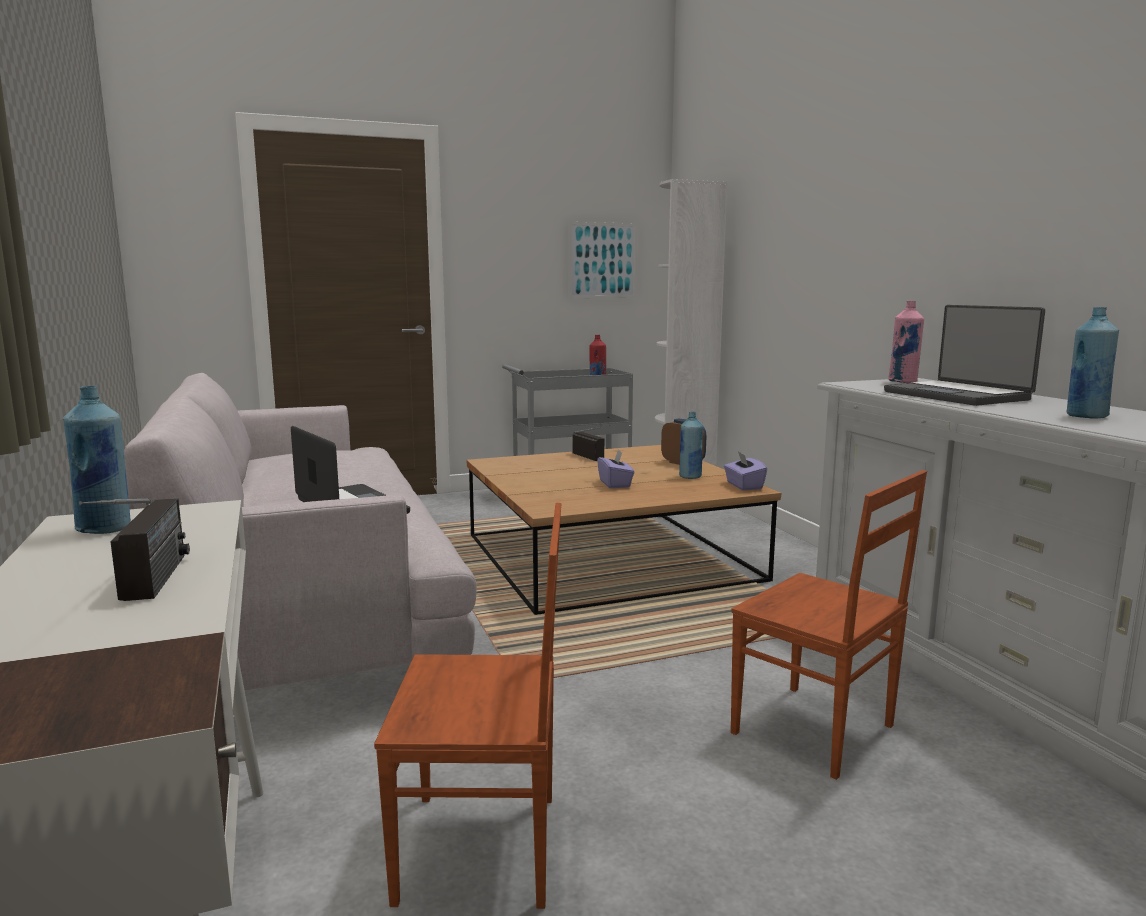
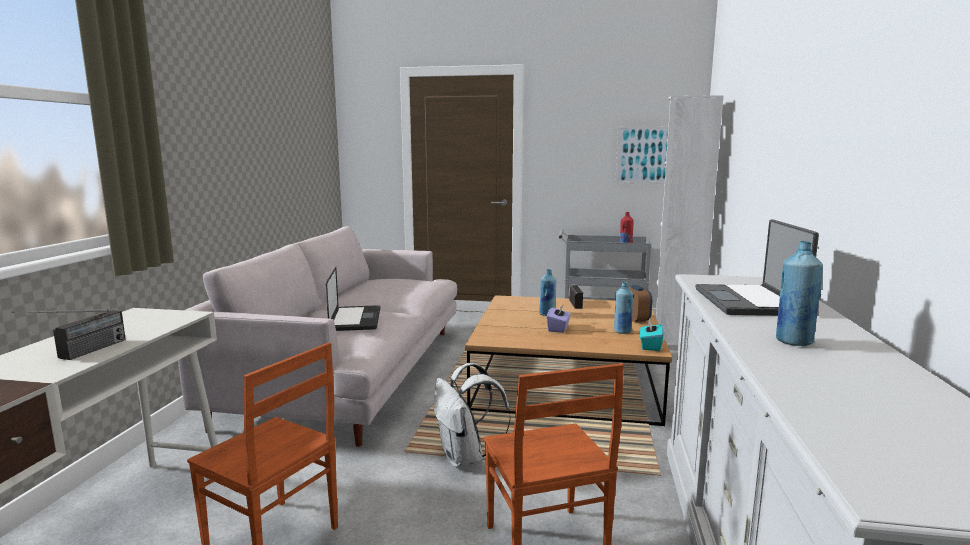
camera: 30 degrees right, 0 degrees up
blue bottle [63,386,131,534] -> blue bottle moved to [539,269,556,316]
purple tissue box [724,451,767,490] -> turquoise tissue box [640,318,664,351]
pink bottle [888,301,924,383] -> none
none -> white backpack [434,363,511,468]

